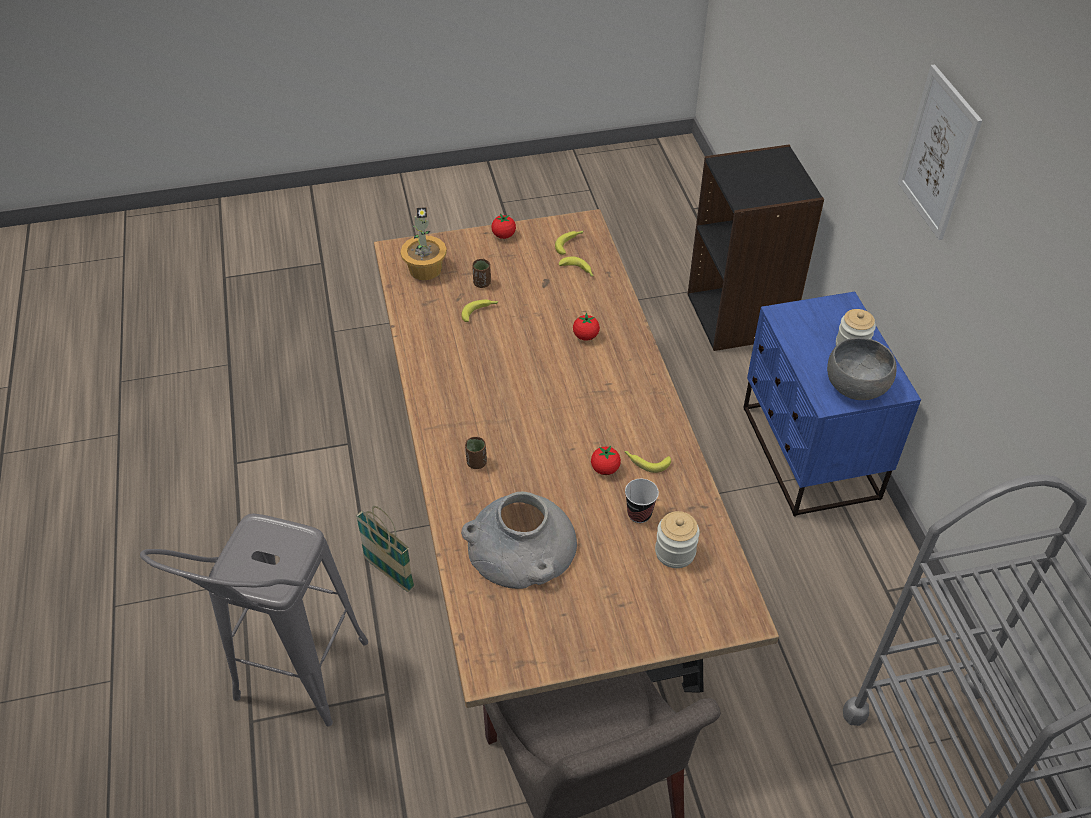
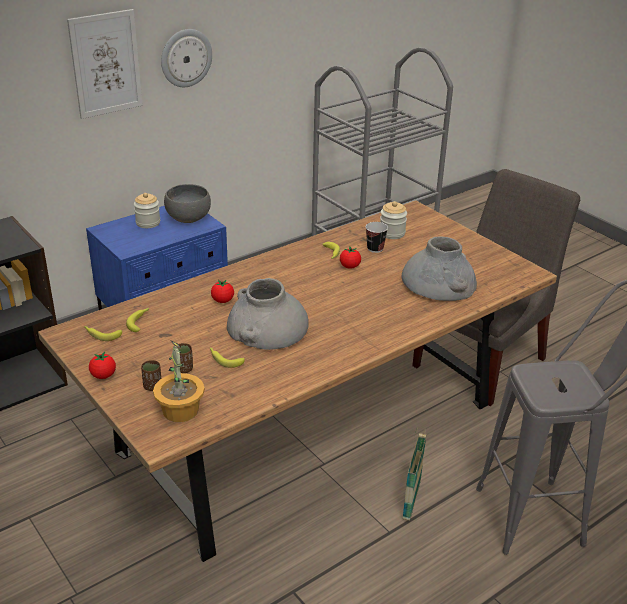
camera: 115 degrees left, 15 degrees down
brown cup [465,437,487,469] -> brown cup moved to [141,360,161,391]
none -> wall clock [161,29,212,87]
none -> grey vase [227,278,309,350]

